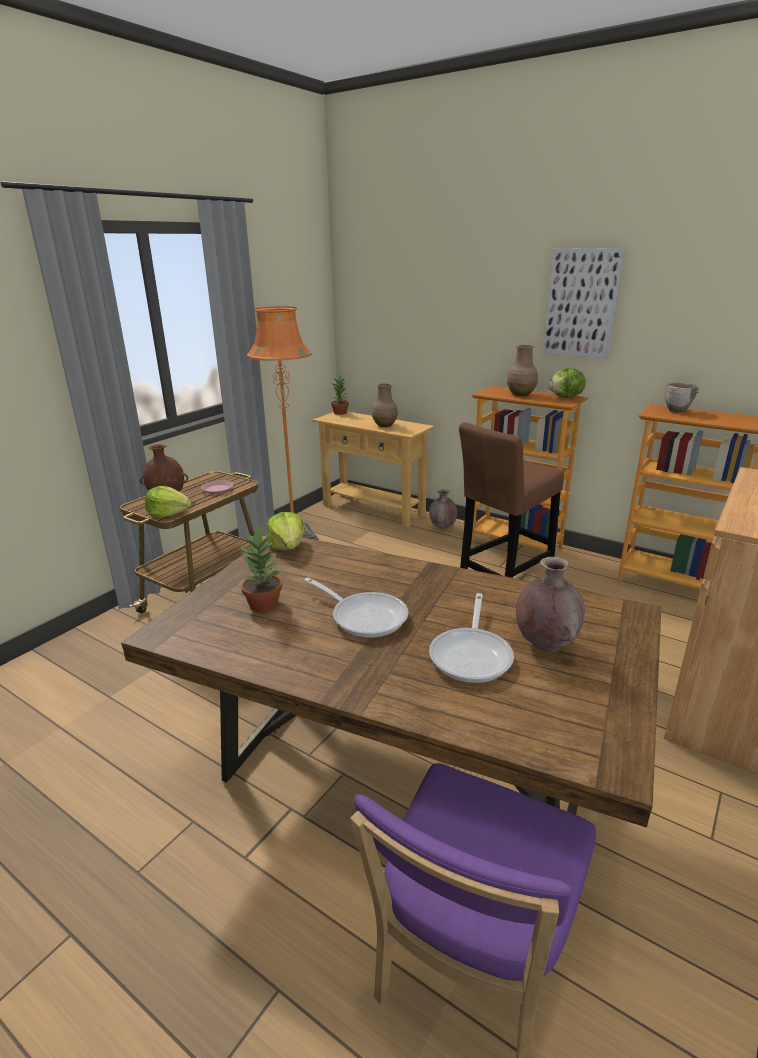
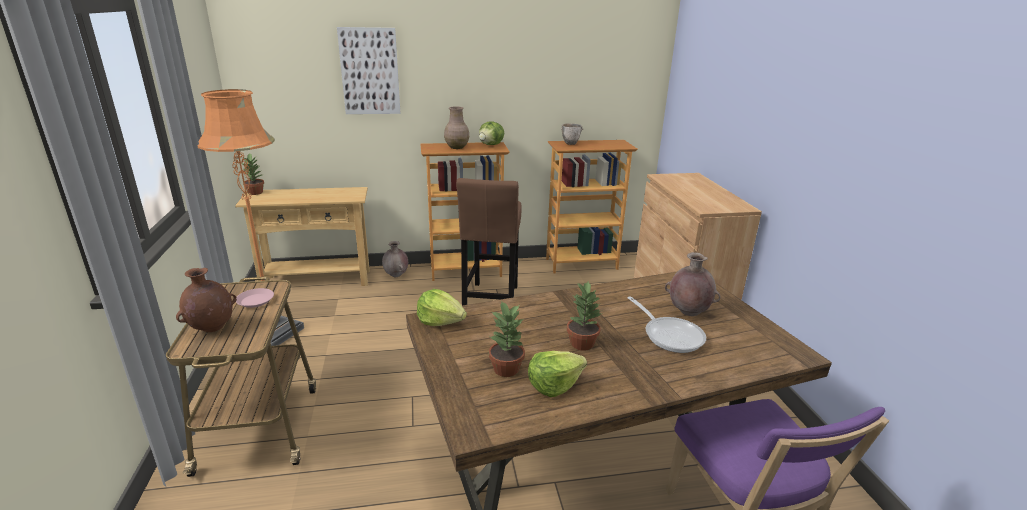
camera: 45 degrees left, 0 degrees up
lettuce [145,486,192,517] -> lettuce moved to [528,351,587,397]
frying pan [304,577,408,638] -> potted plant [567,282,603,351]
brown vase [372,383,398,427] -> none
picture [543,248,625,359] -> picture moved to [337,27,401,114]

